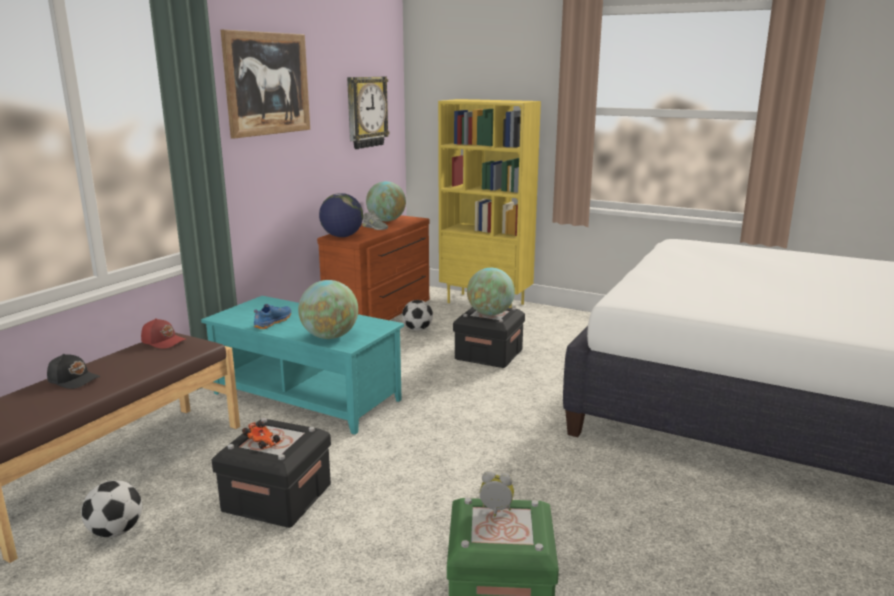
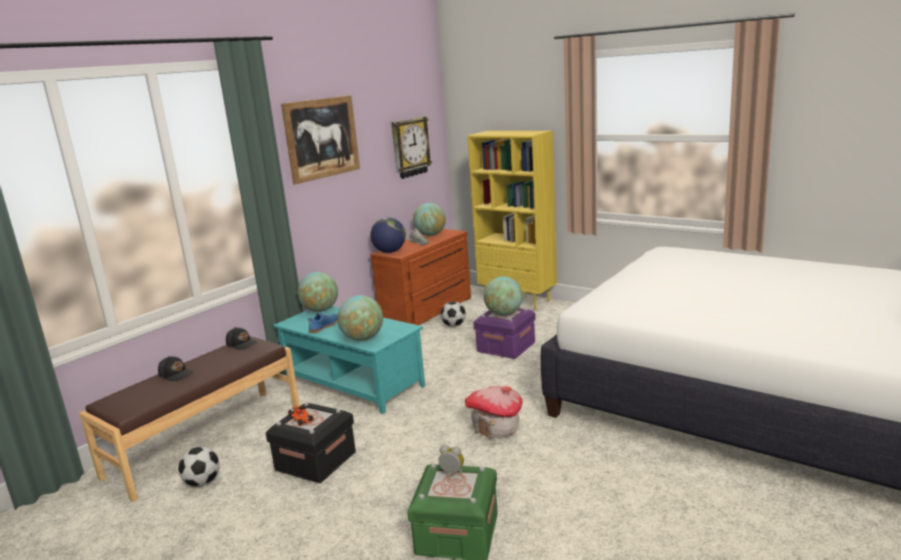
camera: 10 degrees right, 0 degrees up
red cap [141,318,186,349] -> black cap [226,327,257,350]
black storage box [453,307,525,368] -> purple storage box [473,308,536,359]
none -> globe [297,272,338,312]
none -> toy house [465,386,522,439]

